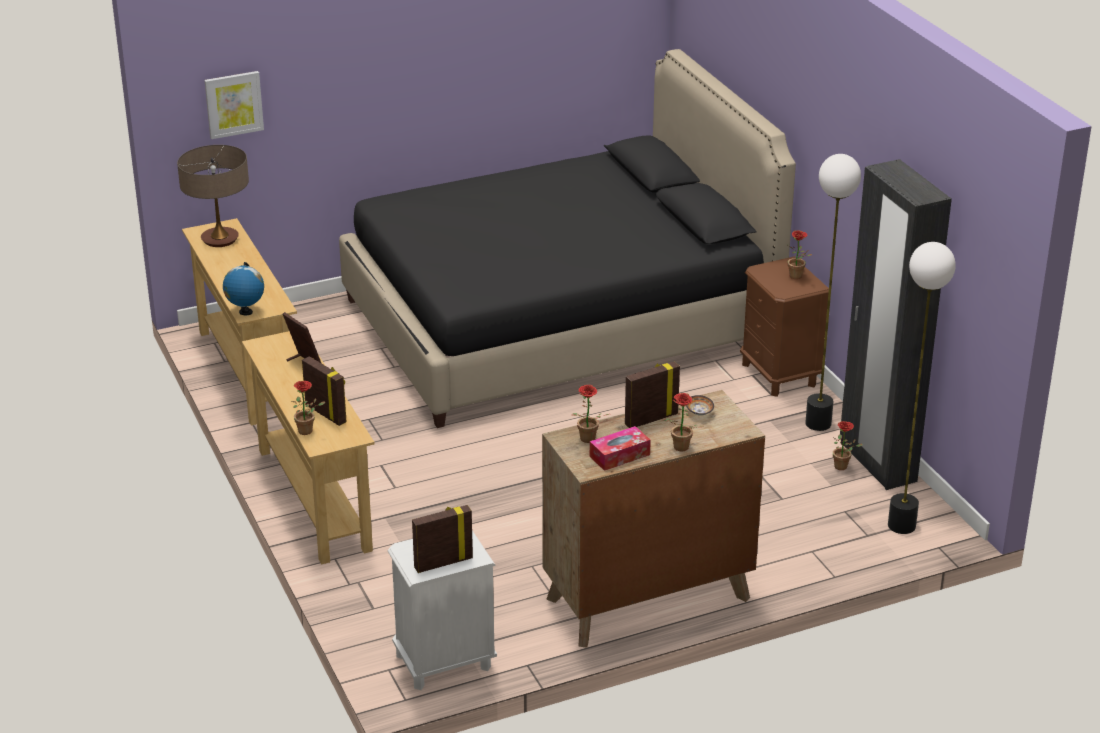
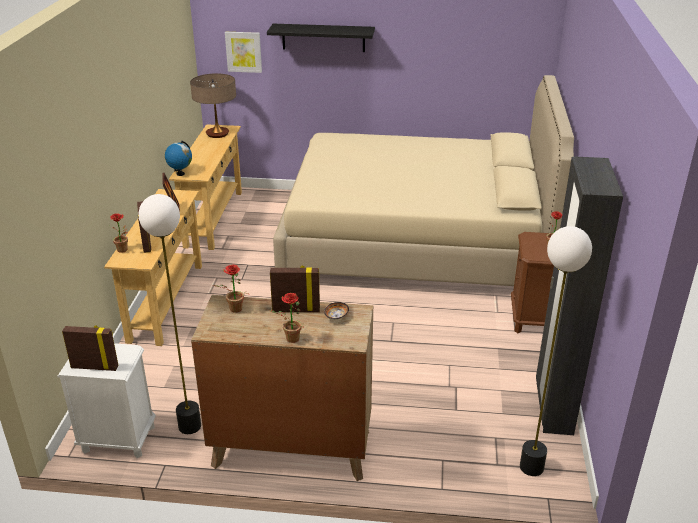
camera: 30 degrees right, 0 degrees up
black bed [339,49,796,428] -> beige bed [273,75,574,286]
tissue box [590,426,651,471] -> none
floor lamp [805,154,861,431] -> floor lamp moved to [138,194,201,434]
potted plant [833,421,863,470] -> none
none -> black shelf [267,24,375,52]

